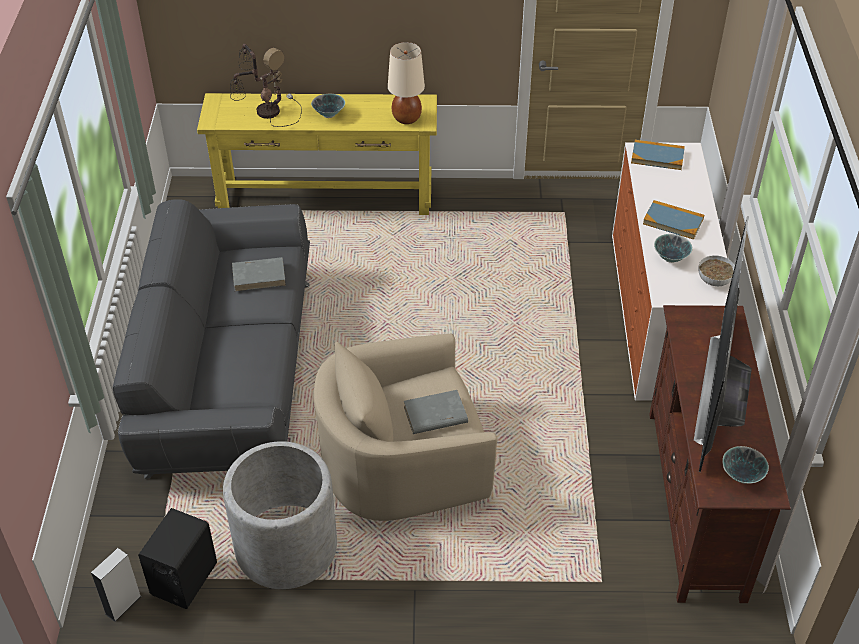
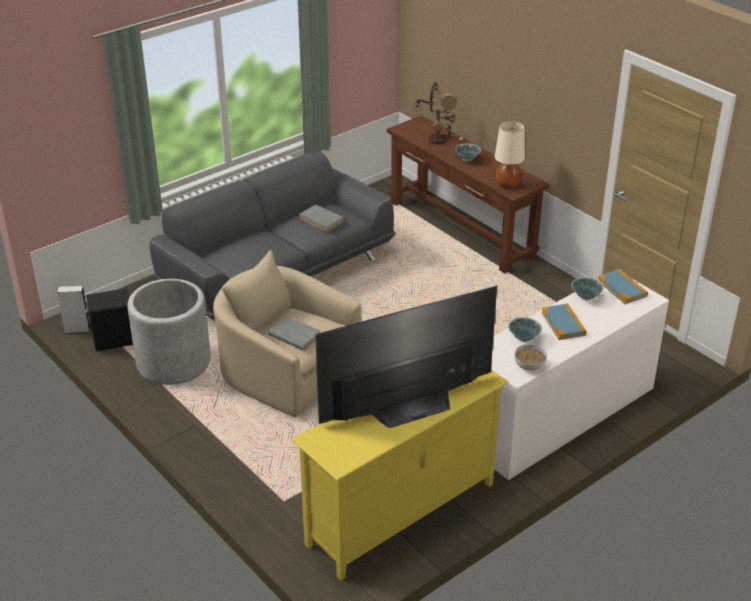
camera: 50 degrees right, 10 degrees down
yellow console table [197,93,437,215] -> brown console table [387,115,549,274]
brown tv stand [649,305,791,603] -> yellow tv stand [291,370,509,580]
bowl [722,446,769,484] -> bowl moved to [571,277,604,300]

